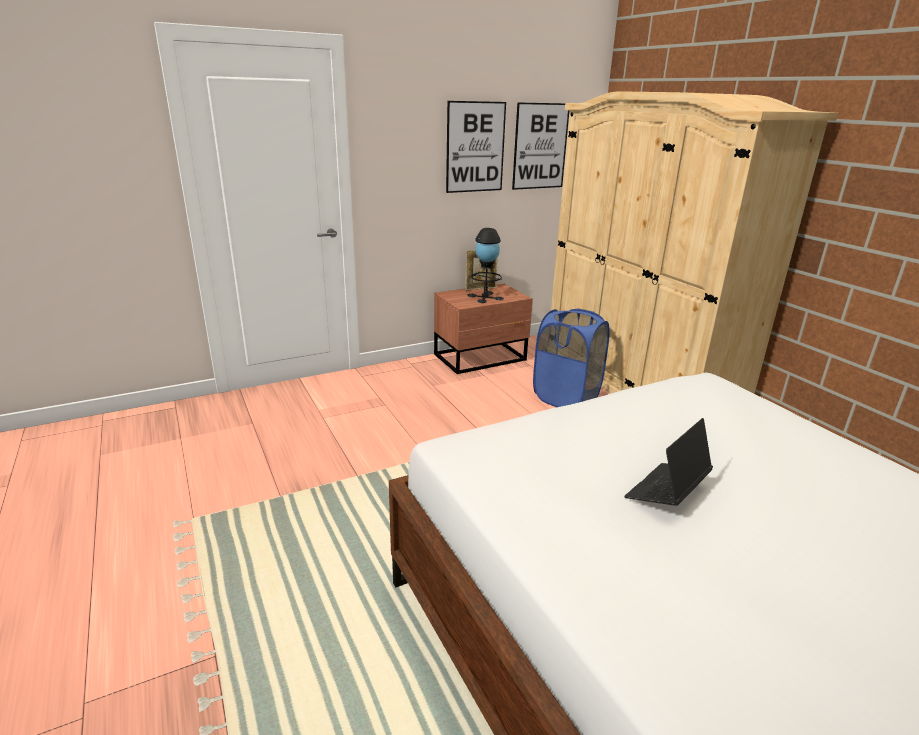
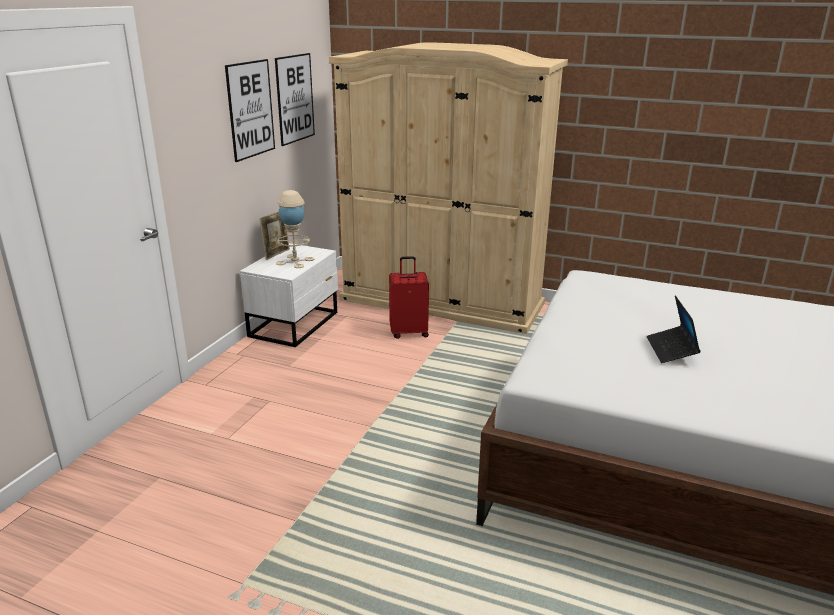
camera: 40 degrees left, 0 degrees up
brown nightstand [434,284,533,374] -> white nightstand [240,243,338,347]
black table lamp [467,228,504,303] -> beige table lamp [276,190,314,268]
blue laundry basket [533,309,610,407] -> red suitcase [389,256,429,339]

